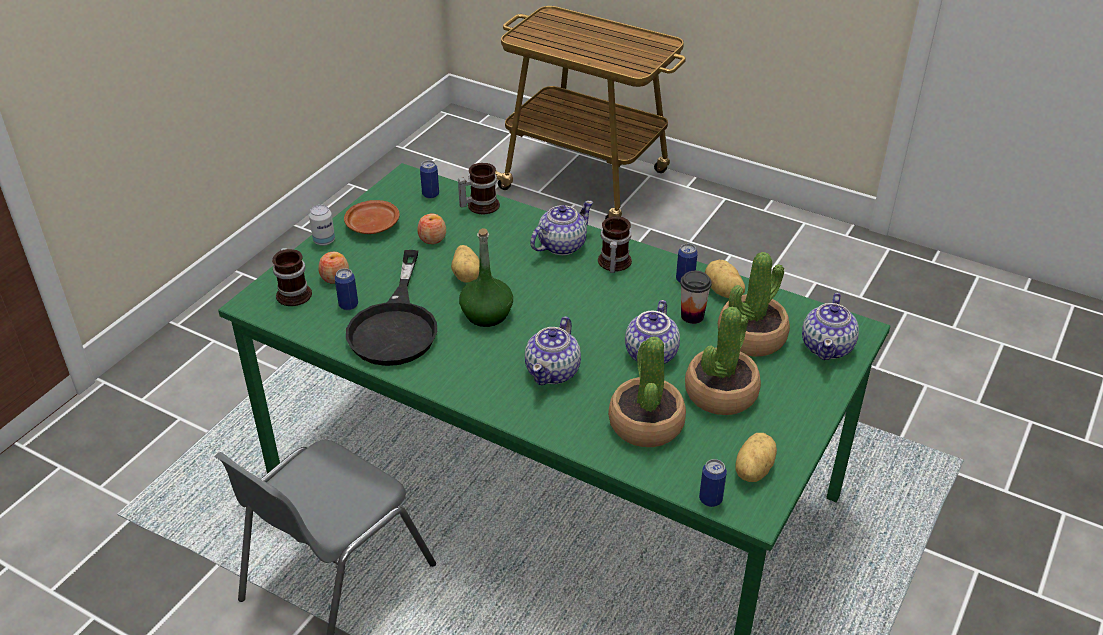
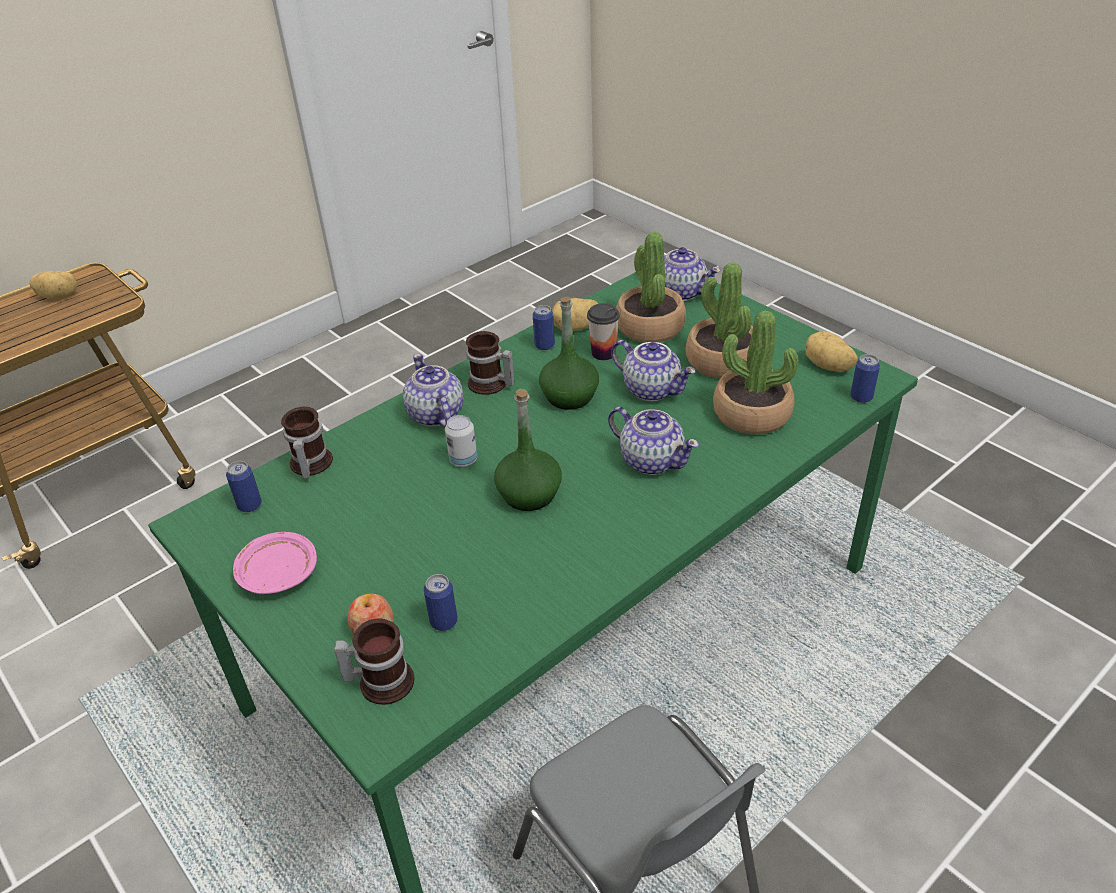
camera: 70 degrees left, 0 degrees up
can [309,205,335,246] -> can moved to [445,415,477,467]
brown plate [344,200,400,234] -> pink plate [233,532,317,594]
black frying pan [346,250,437,366] -> none
apple [417,214,446,244] -> none
potato [451,245,479,283] -> potato moved to [29,271,77,299]
none -> green bottle [539,296,599,410]

